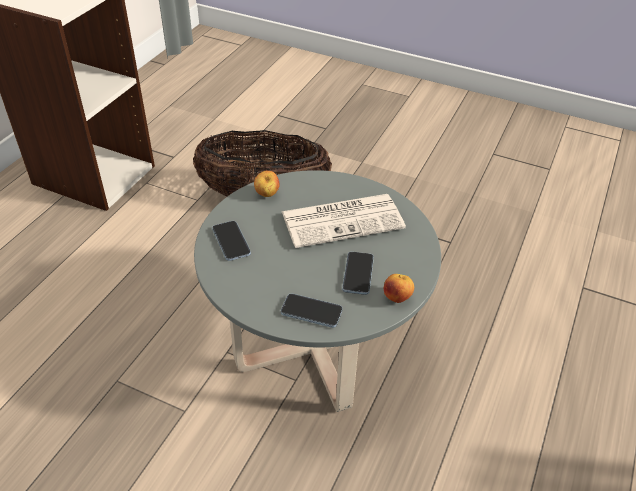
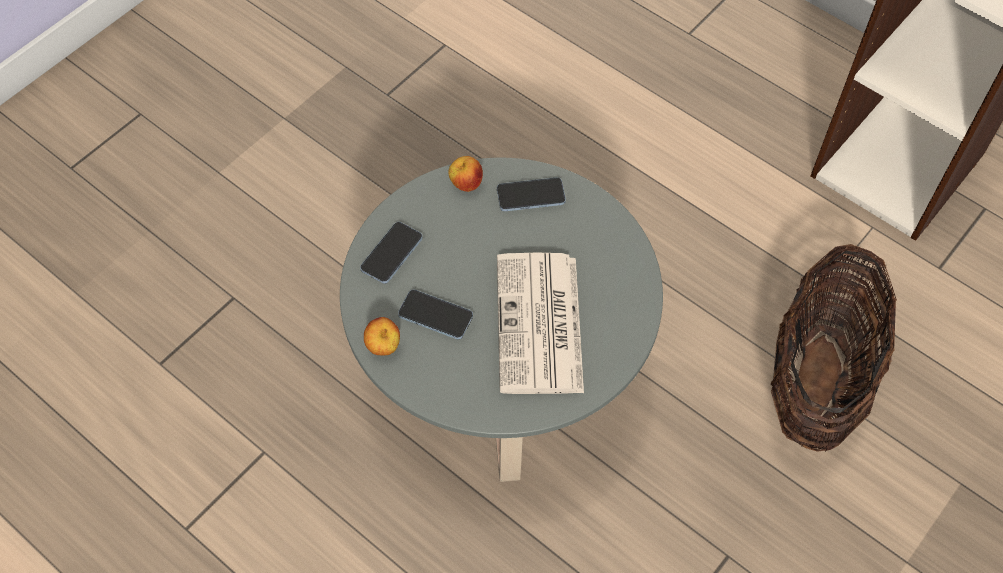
camera: 105 degrees right, 15 degrees up
apple [254,170,280,197] -> apple moved to [448,156,483,192]

